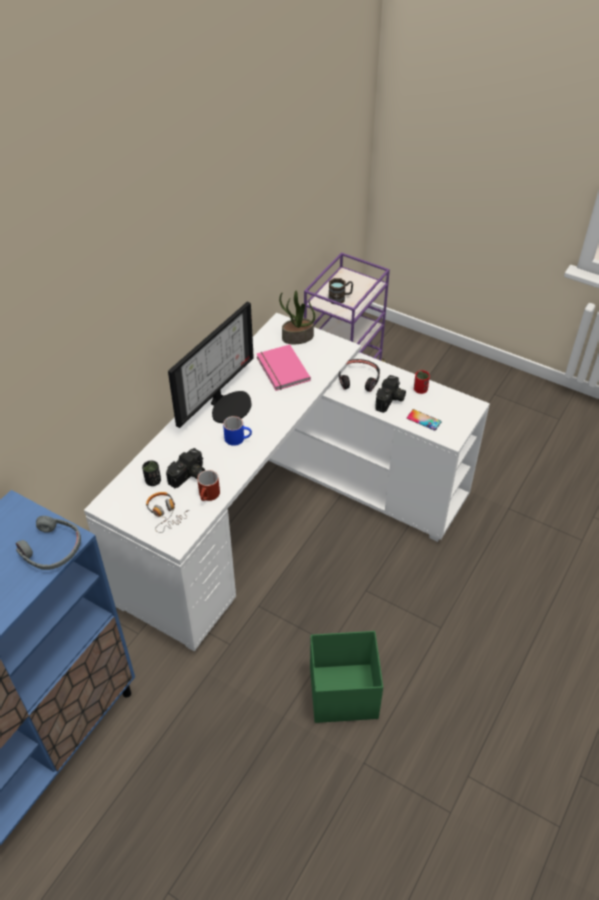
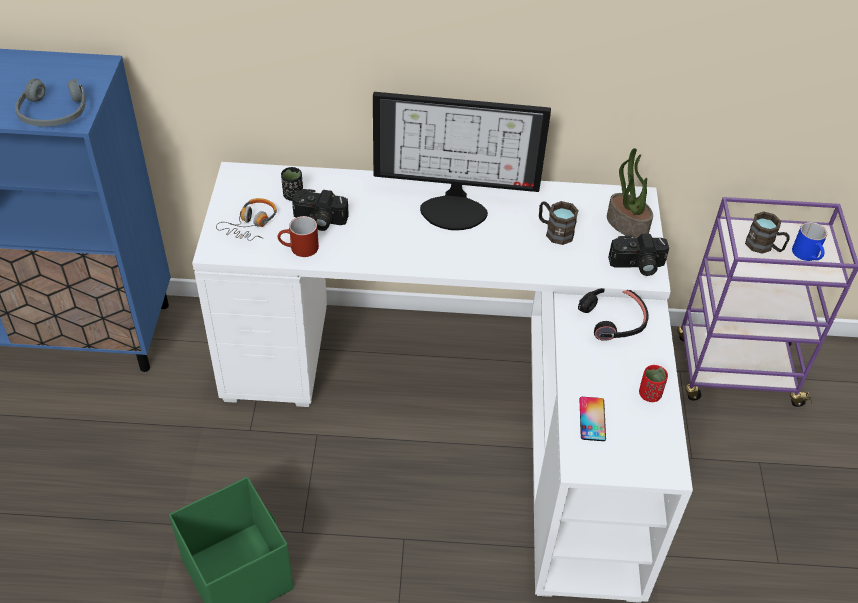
camera: 60 degrees right, 0 degrees up
blue mug [223,416,252,446] -> blue mug moved to [792,222,827,261]
pink book [257,344,311,391] -> brown mug [539,201,579,245]
camera [375,375,406,413] -> camera moved to [608,234,669,276]

